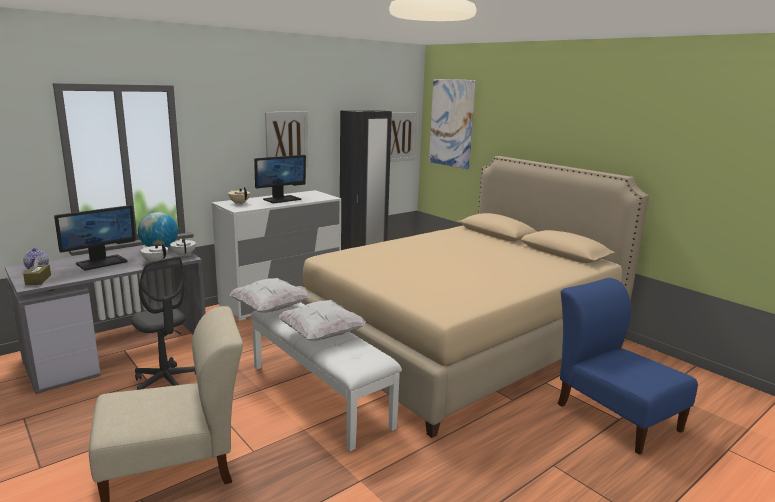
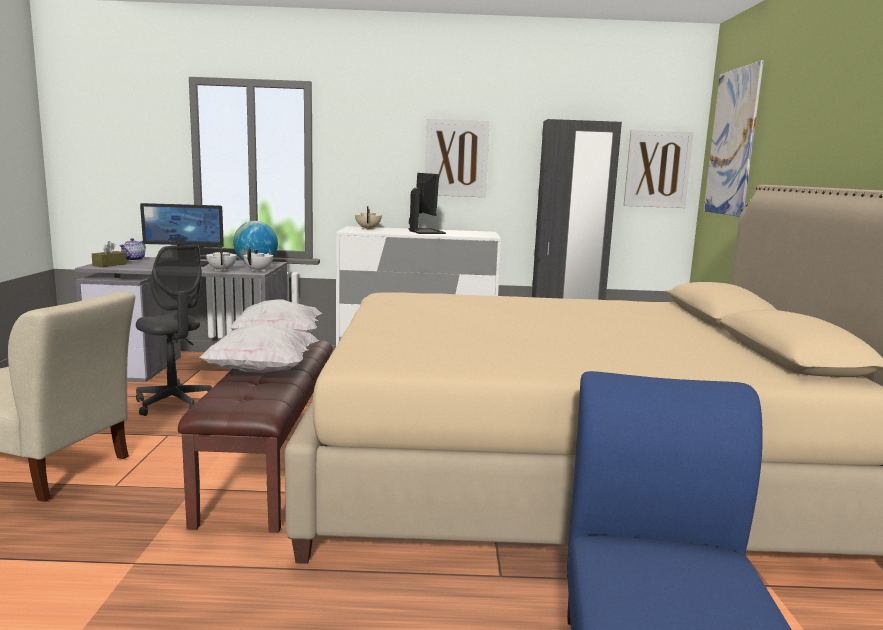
camera: 40 degrees right, 5 degrees down
grey office chair [131,257,196,390] -> grey office chair turned 45 degrees counterclockwise [136,244,212,416]
white bench [250,302,402,451] -> brown bench [178,339,333,533]
monitor [254,155,306,203] -> monitor turned 105 degrees counterclockwise [409,173,446,234]

